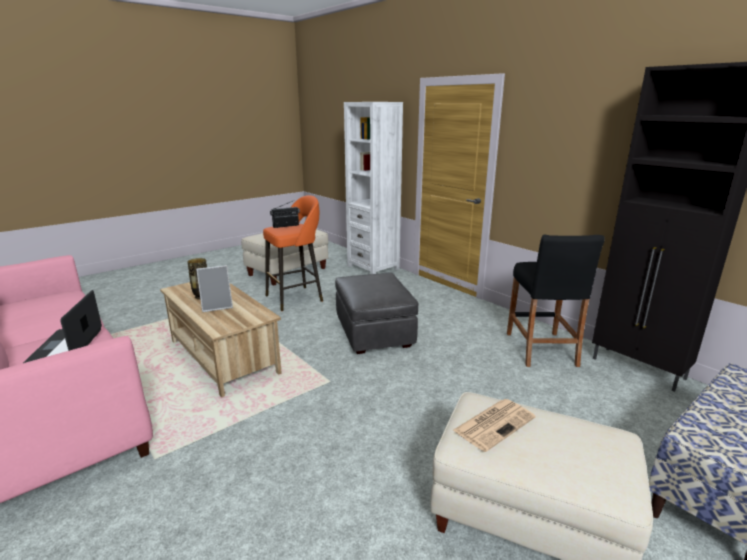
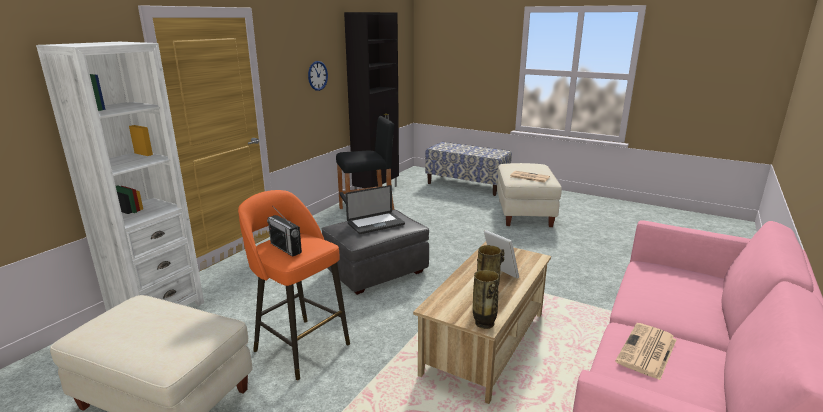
camera: 110 degrees left, 0 degrees up
laptop [23,290,102,363] -> laptop moved to [346,185,405,234]
none -> wall clock [308,61,328,91]
none -> vase [473,270,499,329]
none -> newspaper [616,323,677,380]

